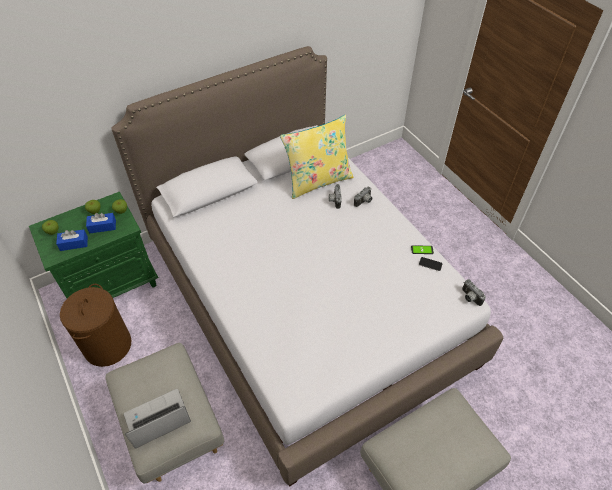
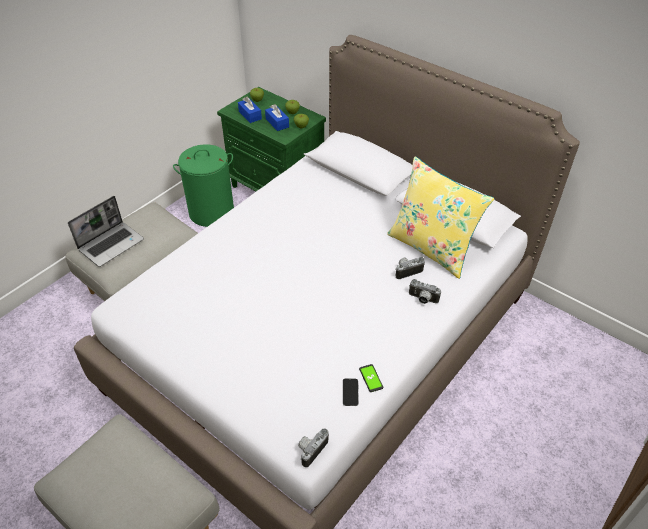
camera: 70 degrees right, 5 degrees down
brown laundry basket [60,284,132,367] -> green laundry basket [173,144,234,227]
laptop [124,389,191,449] -> laptop turned 90 degrees clockwise [68,196,144,267]

